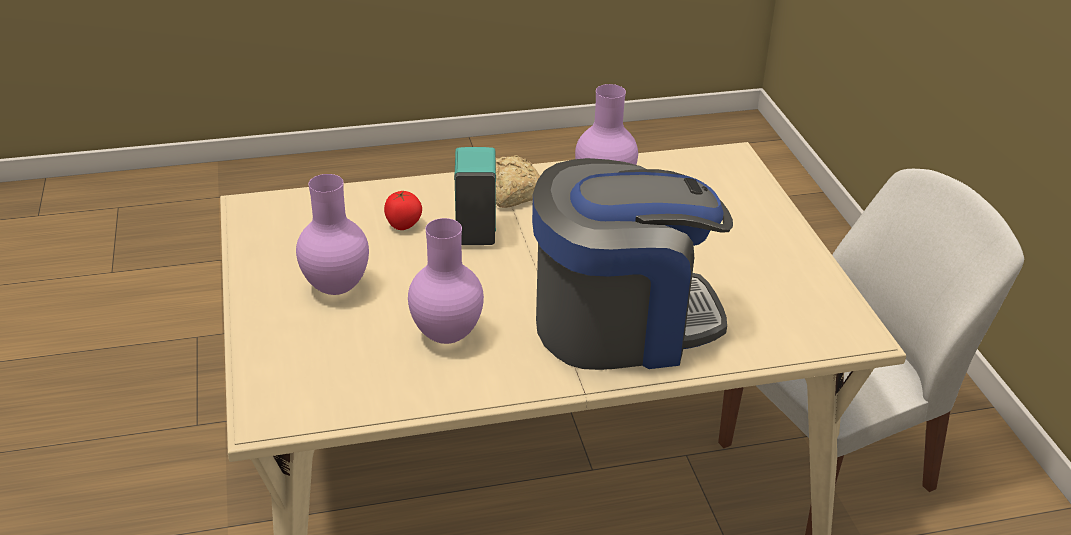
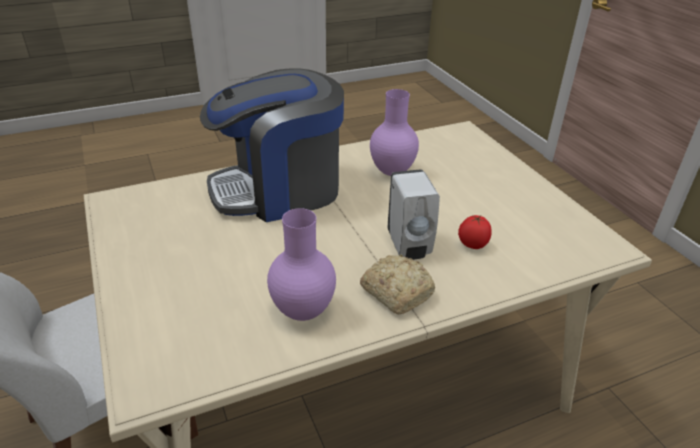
camera: 170 degrees right, 0 degrees up
purple vase [296,174,369,295] -> none
turquoise soap dispenser [454,147,496,245] -> white soap dispenser [387,169,440,260]

